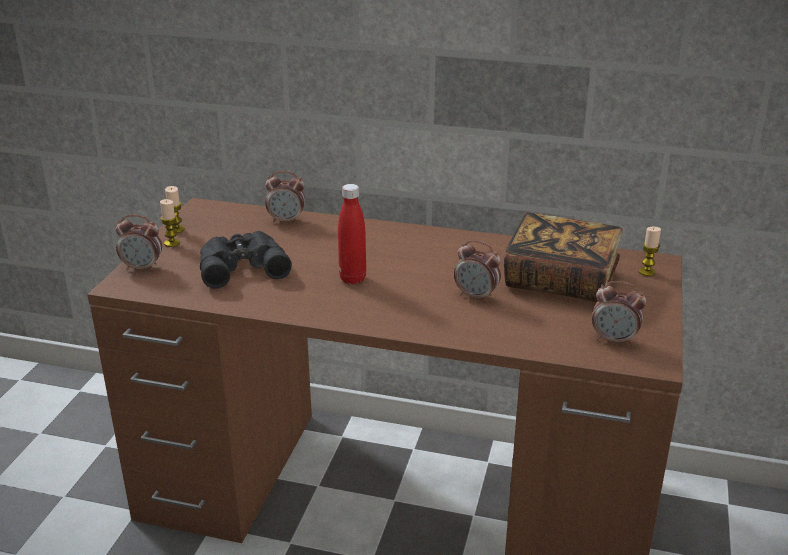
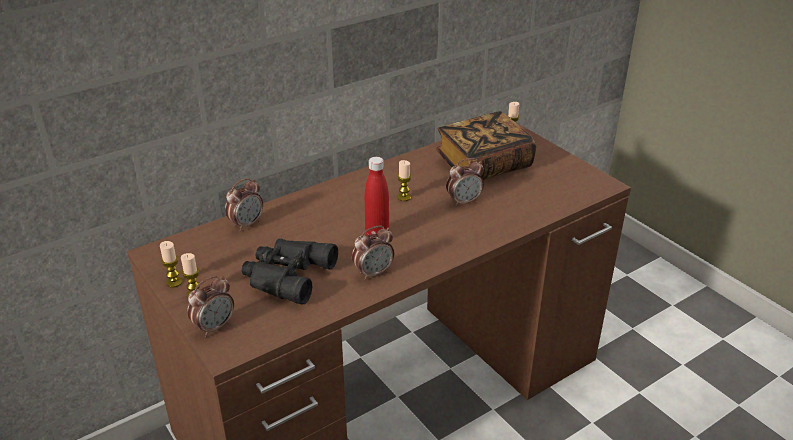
camera: 50 degrees left, 5 degrees up
alarm clock [592,281,646,346] -> alarm clock moved to [352,225,394,280]
none -> candle [397,160,411,201]

